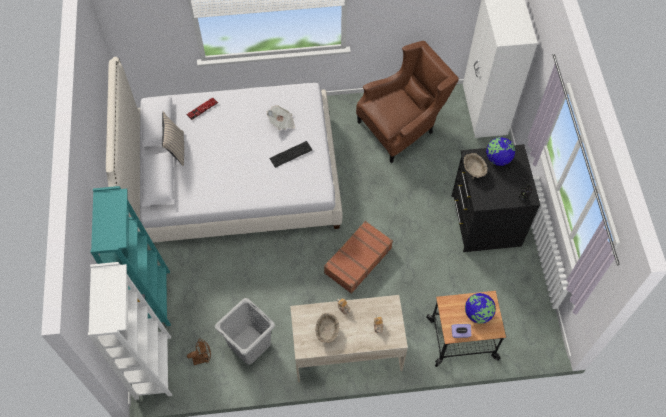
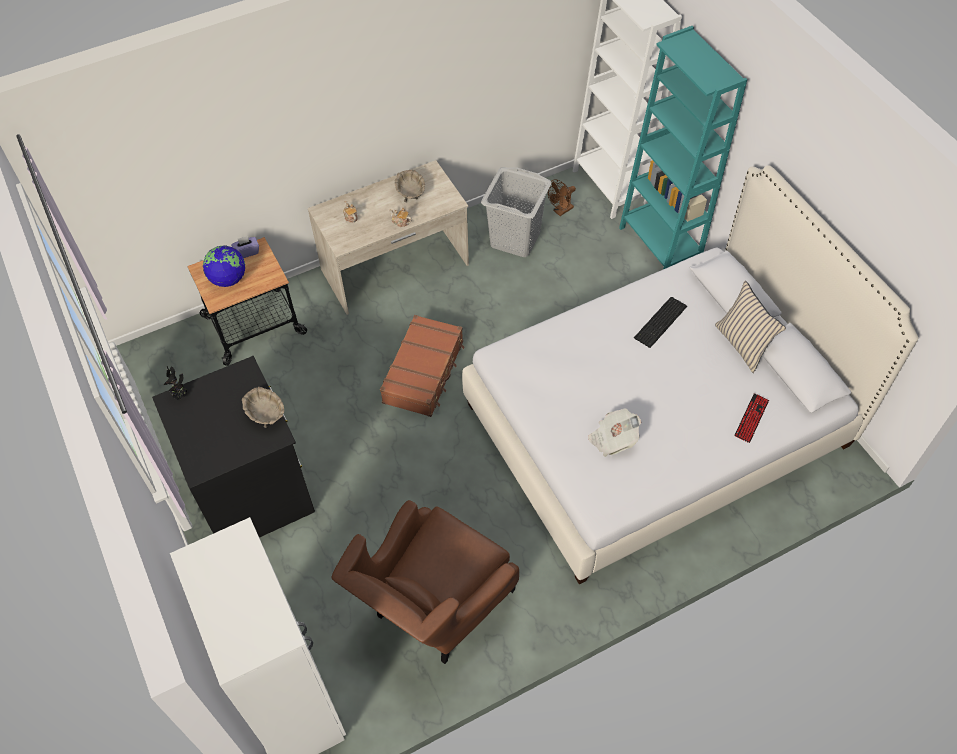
camera: 160 degrees right, 5 degrees down
keyboard [269,141,312,168] -> keyboard moved to [634,297,687,348]
globe [486,137,515,166] -> none

